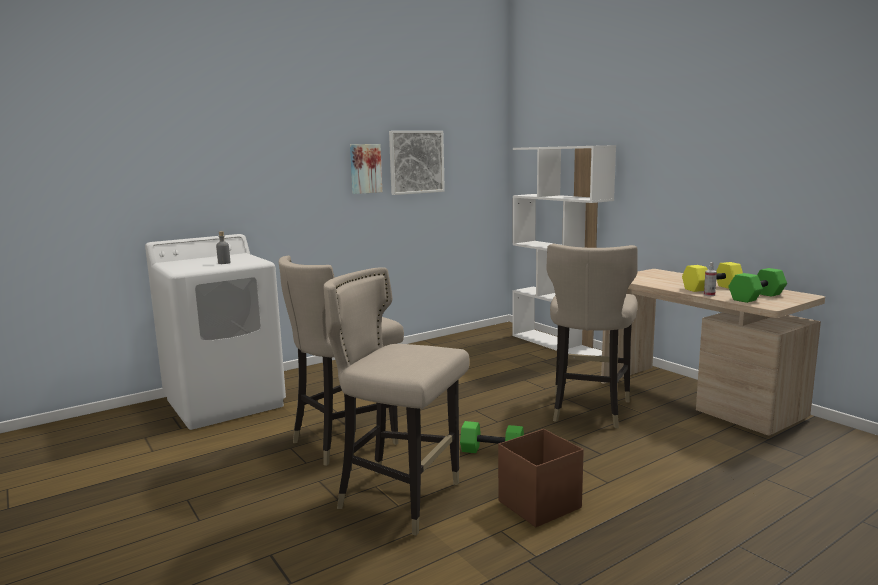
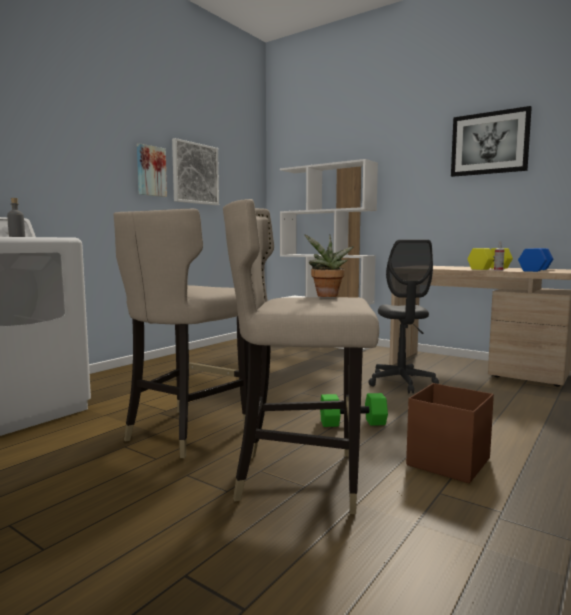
camera: 20 degrees left, 5 degrees down
beige stool [546,244,638,428] -> grey office chair [369,240,439,393]
green dumbbell [728,268,787,303] -> blue dumbbell [518,248,553,272]
none -> potted plant [304,234,354,297]
none -> picture [451,106,532,177]

